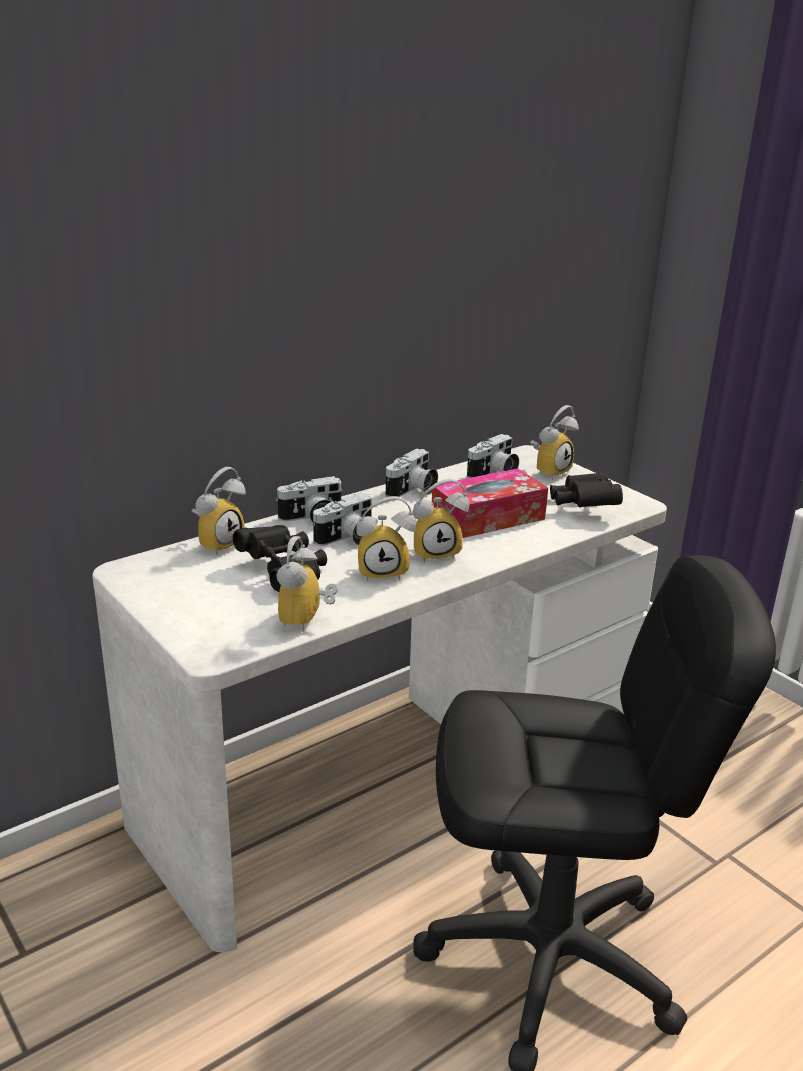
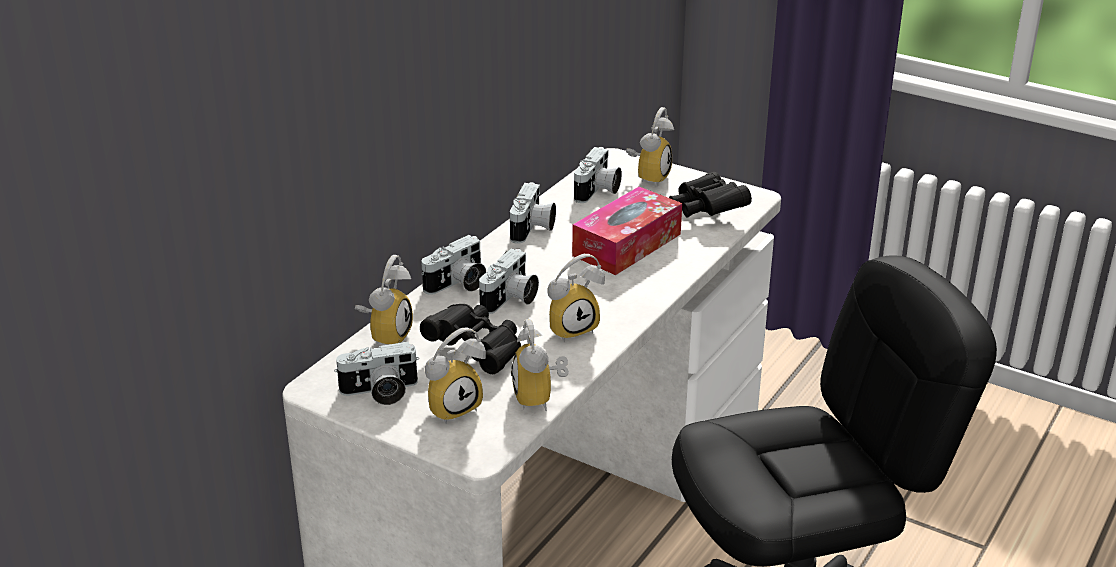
camera: 20 degrees left, 5 degrees up
alarm clock [413,479,469,563] -> alarm clock moved to [425,327,486,424]
none -> camera [334,342,419,405]

